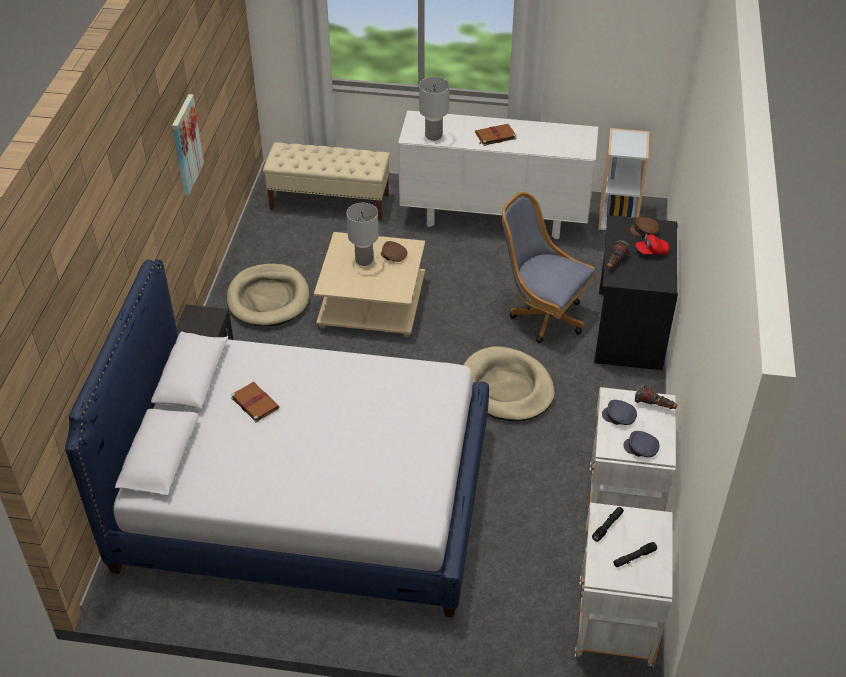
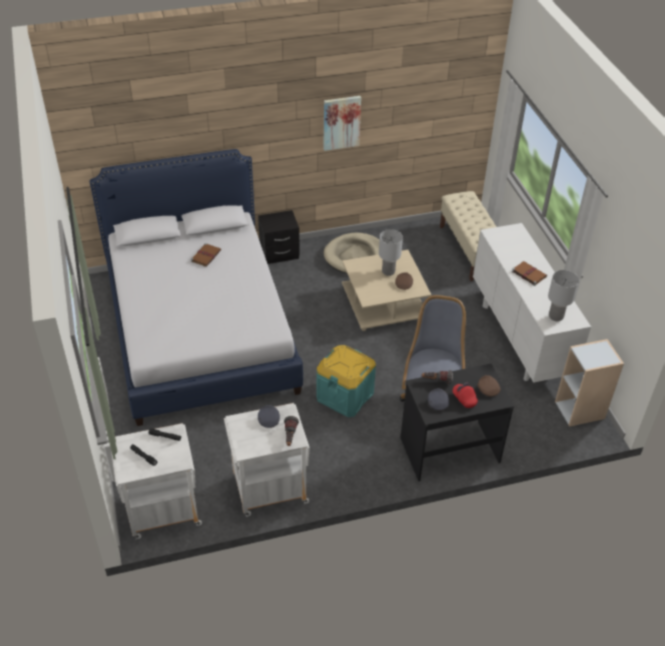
camera: 65 degrees right, 0 degrees up
grey table lamp [419,77,449,141] -> grey table lamp moved to [548,270,579,321]
beige dog bed [463,346,555,421] -> turquoise storage box [316,345,376,417]
grey cap [623,431,660,457] -> grey cap moved to [428,388,449,410]

